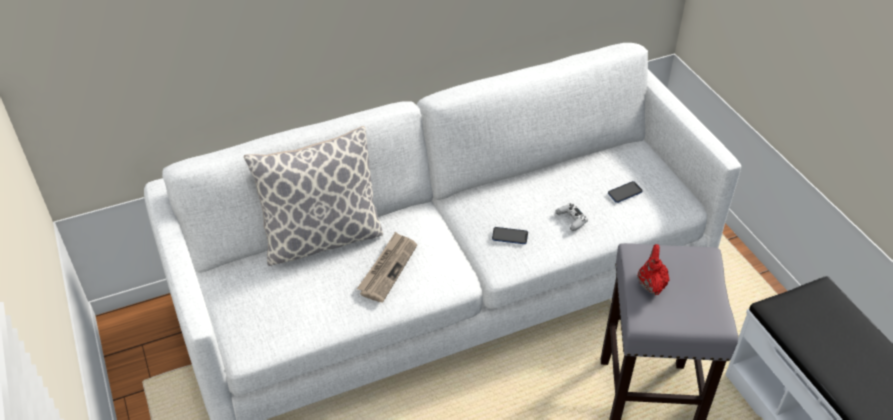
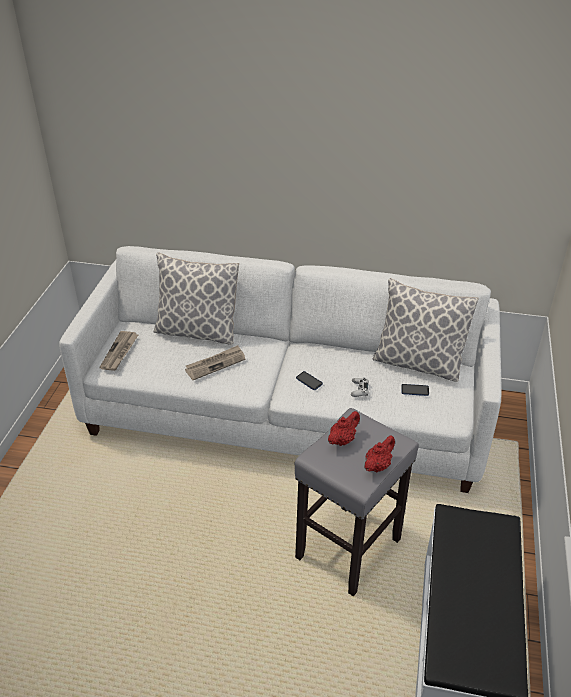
camera: 35 degrees right, 5 degrees down
none -> newspaper [99,331,138,371]
none -> red teapot [364,435,395,472]
none -> pillow [373,278,479,382]

